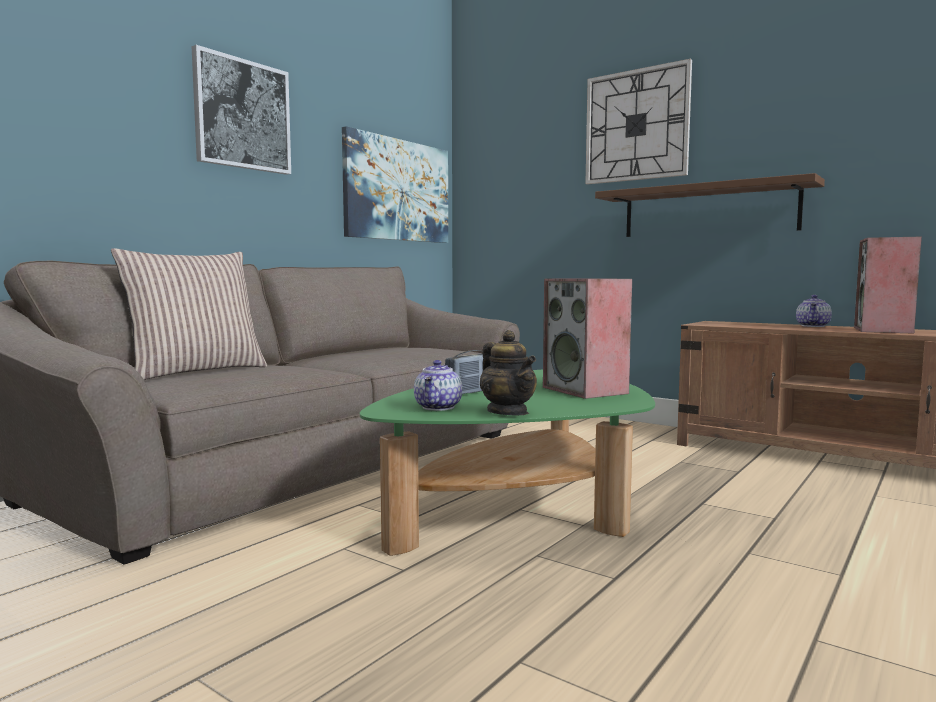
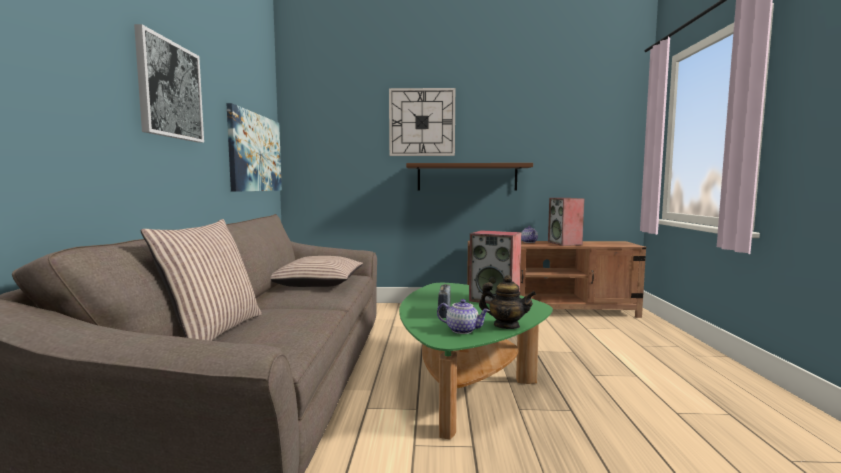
camera: 35 degrees left, 0 degrees up
teapot [414,360,462,411] -> teapot turned 45 degrees counterclockwise [437,299,490,334]
none -> pillow [271,256,363,287]

